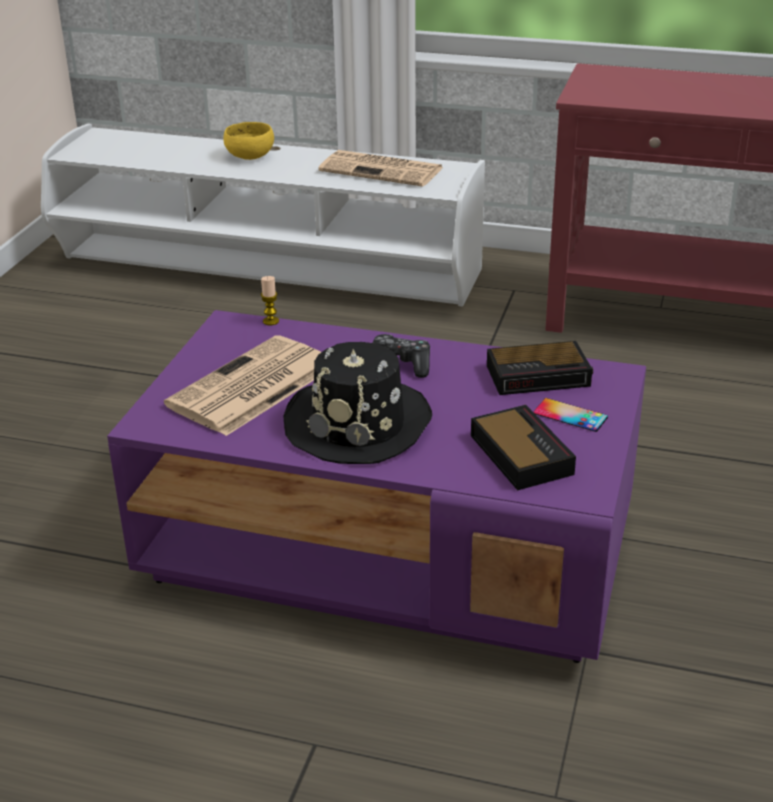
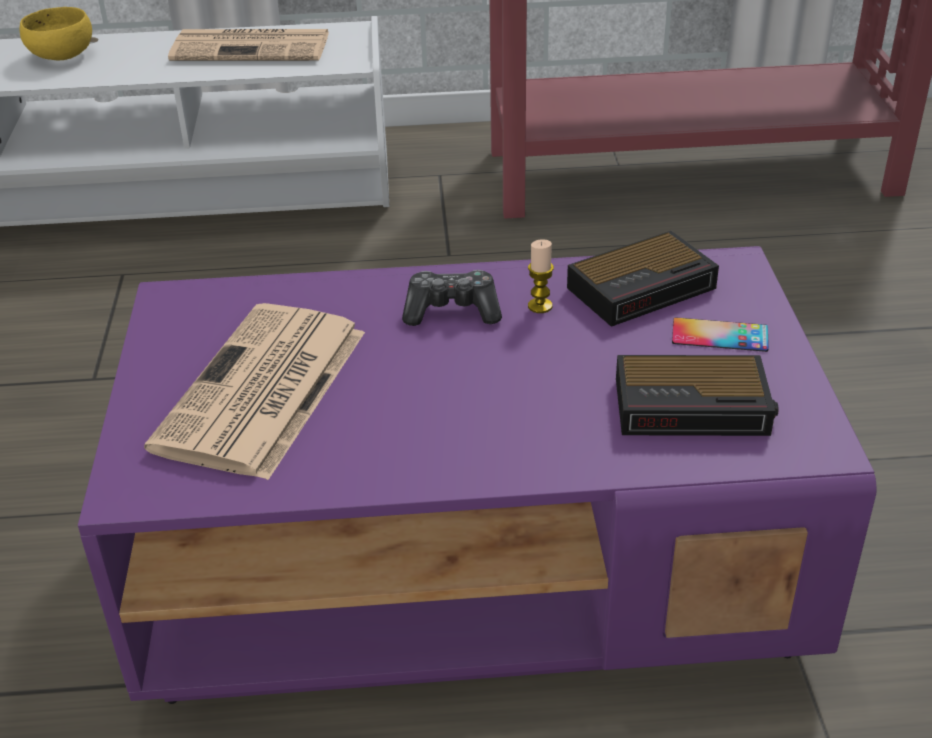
camera: 20 degrees left, 5 degrees up
candle [261,276,279,325] -> candle moved to [528,239,554,313]
black hat [283,342,432,464] -> none
alarm clock [471,405,576,490] -> alarm clock turned 135 degrees clockwise [616,355,779,436]

